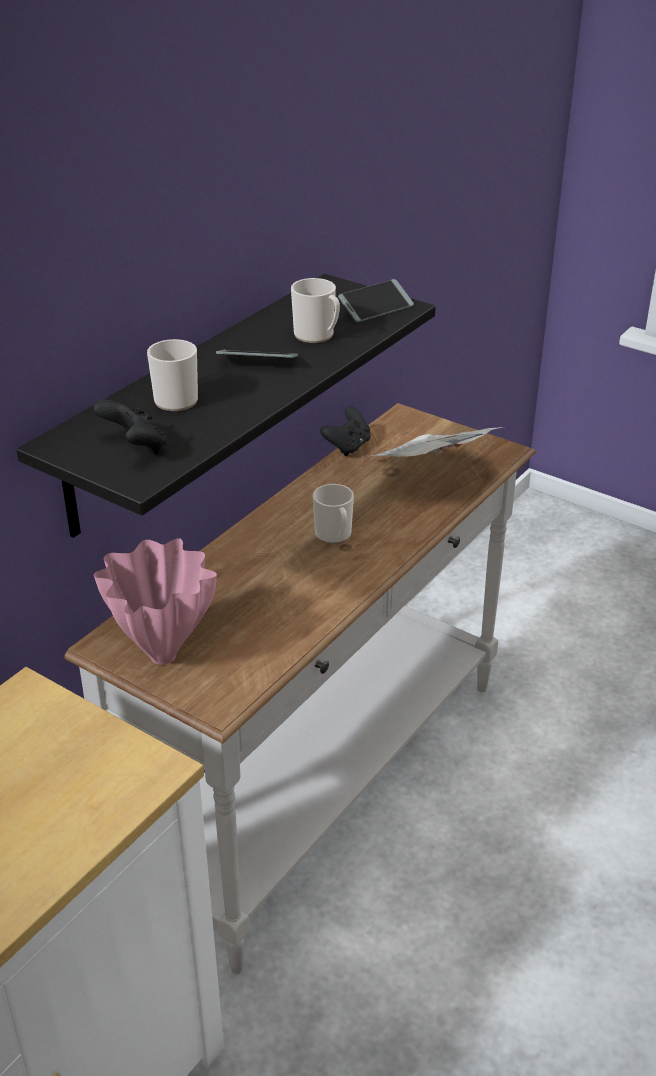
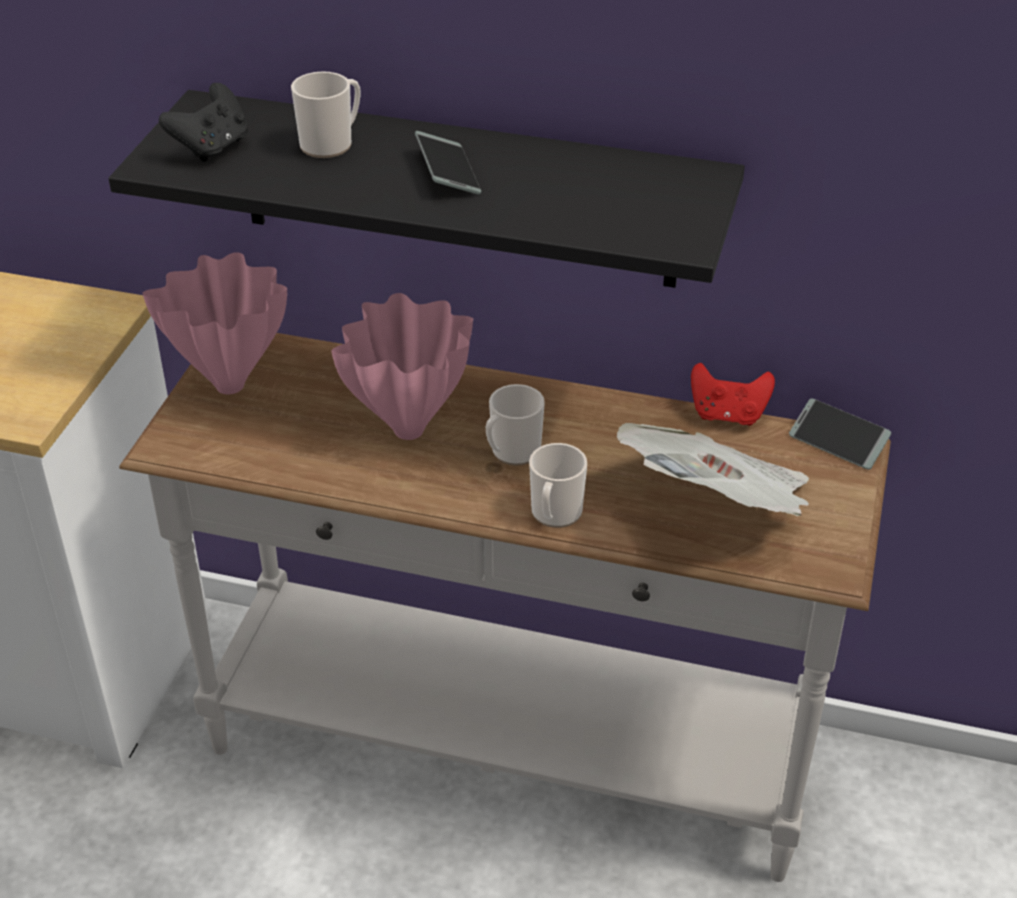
camera: 70 degrees right, 5 degrees up
mug [291,278,340,343] -> mug moved to [529,443,587,528]
black game controller [320,406,371,456] -> red game controller [691,363,775,426]
phone [338,279,414,322] -> phone moved to [789,398,891,469]
none -> pink vase [331,293,473,440]

